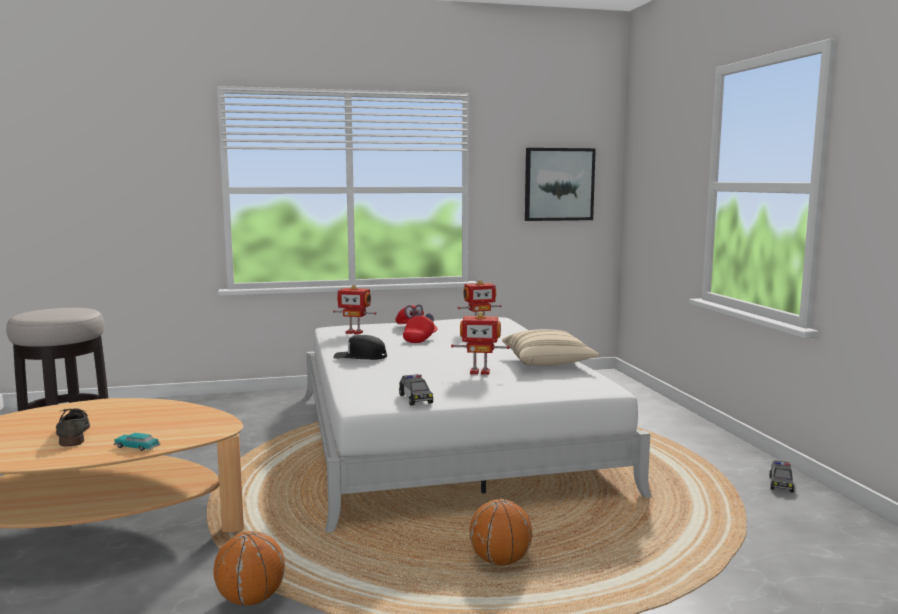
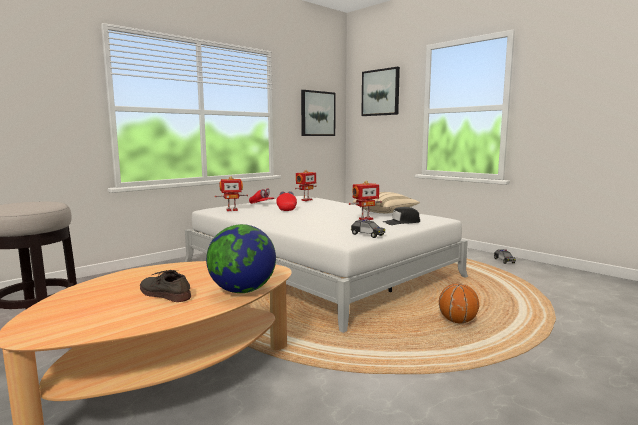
camera: 30 degrees left, 0 degrees up
toy car [114,433,161,451] -> globe [206,224,276,293]
basketball [213,531,285,606] -> none
black cap [333,335,387,360] -> black cap moved to [383,207,420,225]
none -> picture [361,67,400,116]

